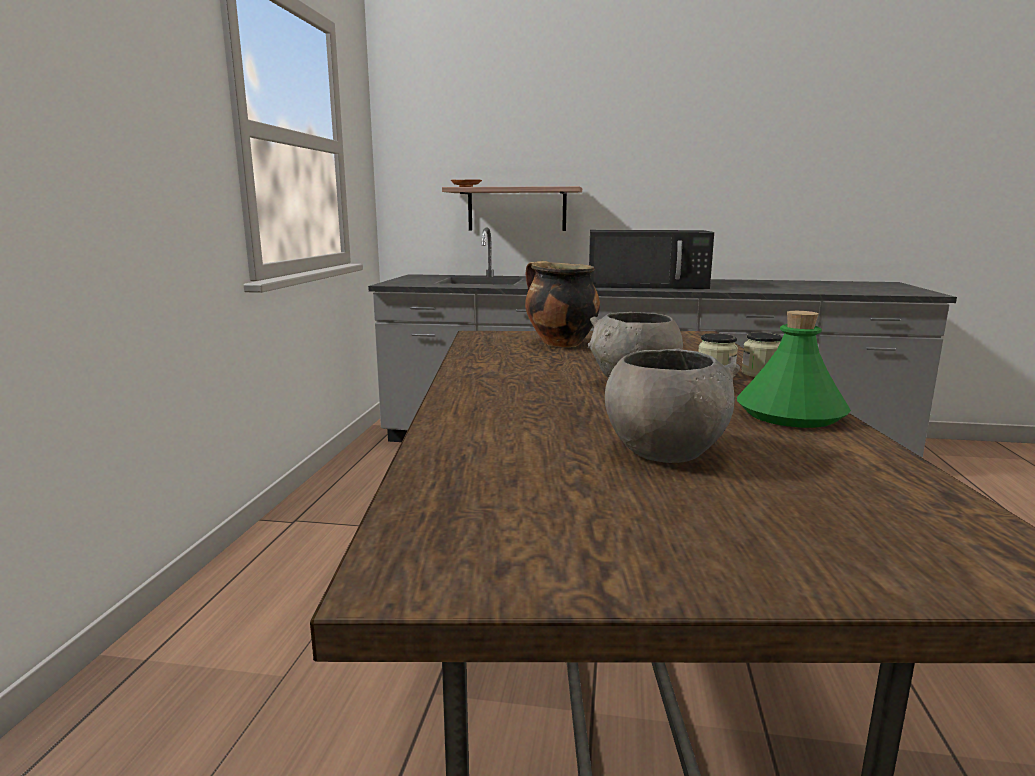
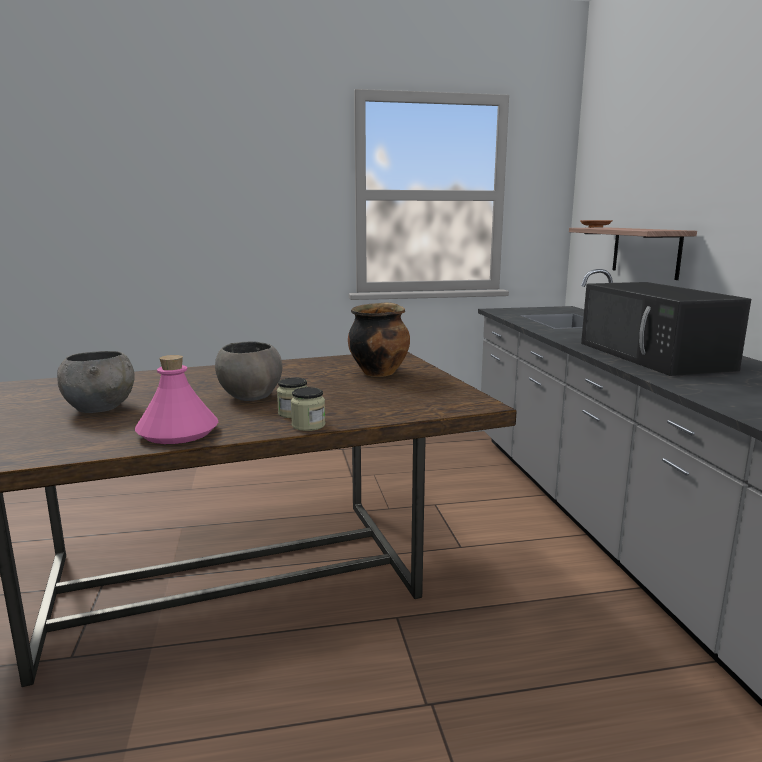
camera: 70 degrees right, 0 degrees up
green bottle [737,311,851,428] -> pink bottle [135,355,218,444]

